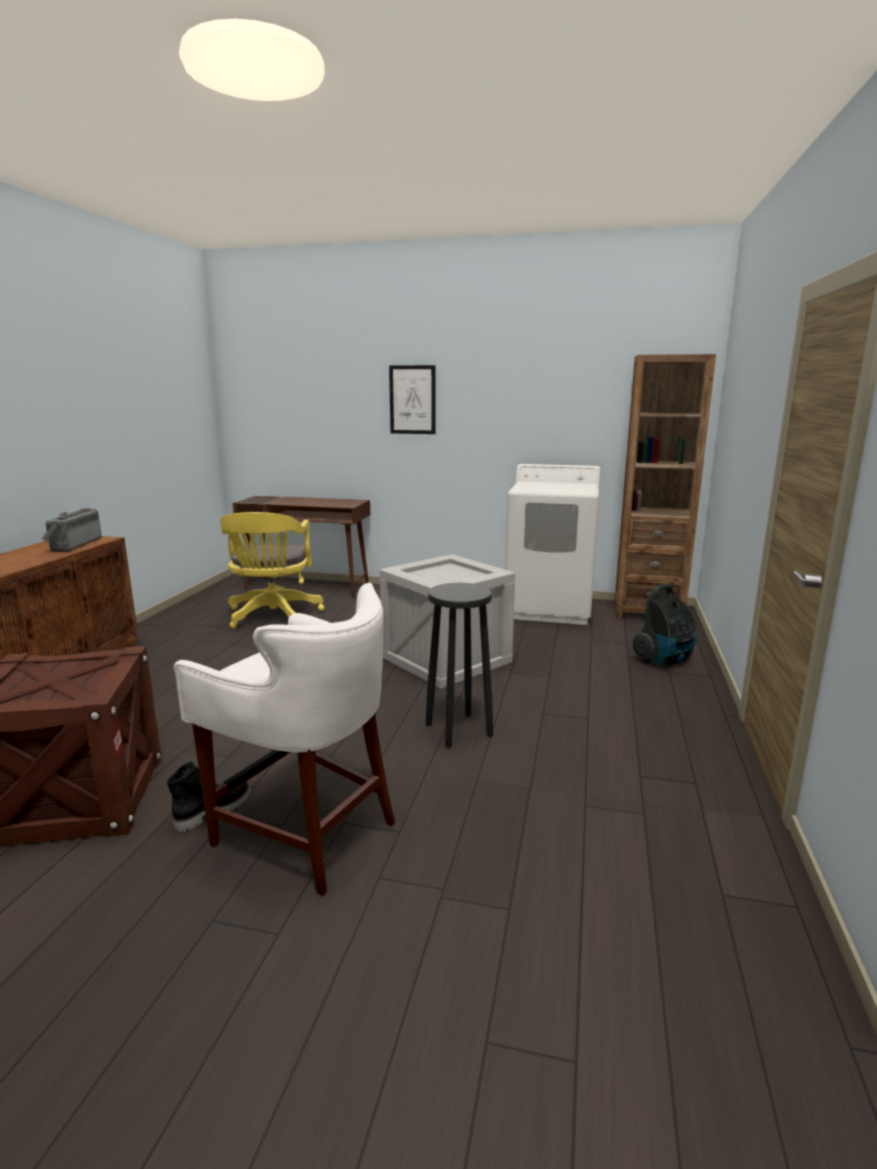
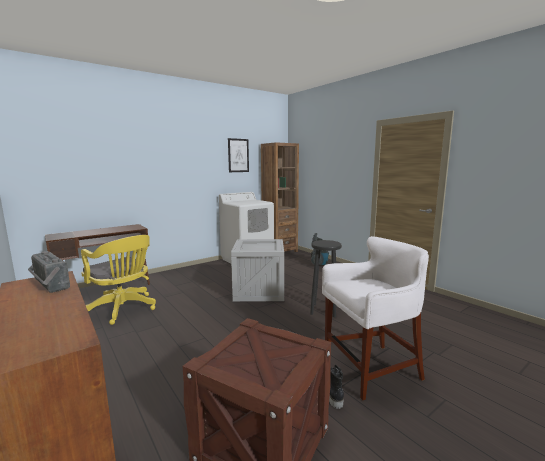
camera: 50 degrees left, 5 degrees down
picture [389,365,435,434] -> picture moved to [228,138,249,172]

